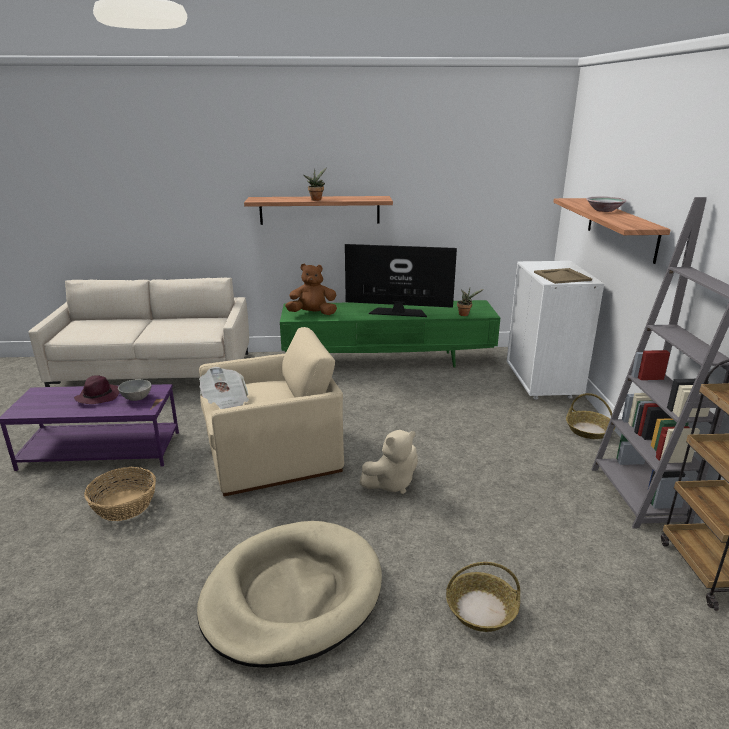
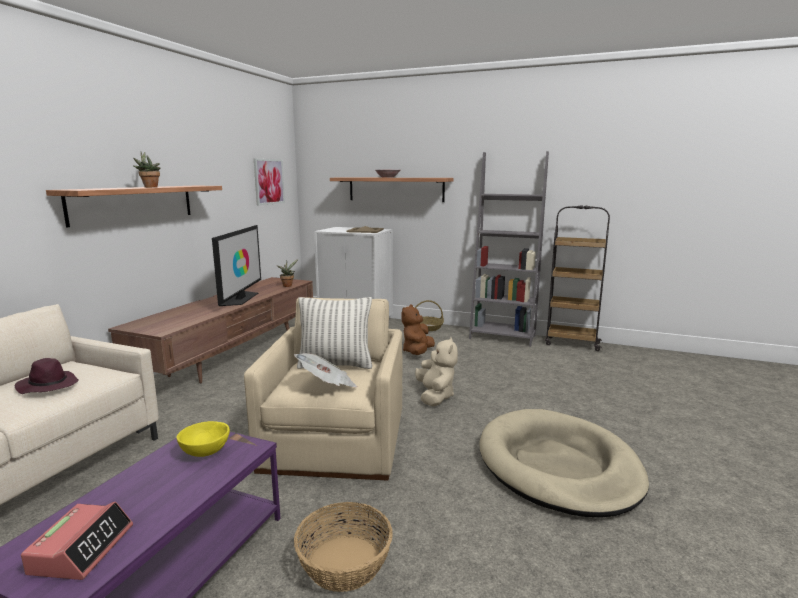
camera: 65 degrees left, 10 degrees down
purple hat [74,375,120,404] -> purple hat moved to [15,358,79,394]
grey bowl [118,379,152,401] -> yellow bowl [176,421,230,457]
green tv stand [280,300,500,368] -> brown tv stand [108,277,313,383]
brown plush toy [285,264,337,315] -> brown plush toy moved to [401,304,435,355]
television [345,244,457,317] -> television turned 150 degrees clockwise [212,225,261,306]
basket [446,562,520,632] -> none
none -> alarm clock [21,502,133,580]
none -> picture [254,159,285,205]
none -> pillow [297,297,372,369]

